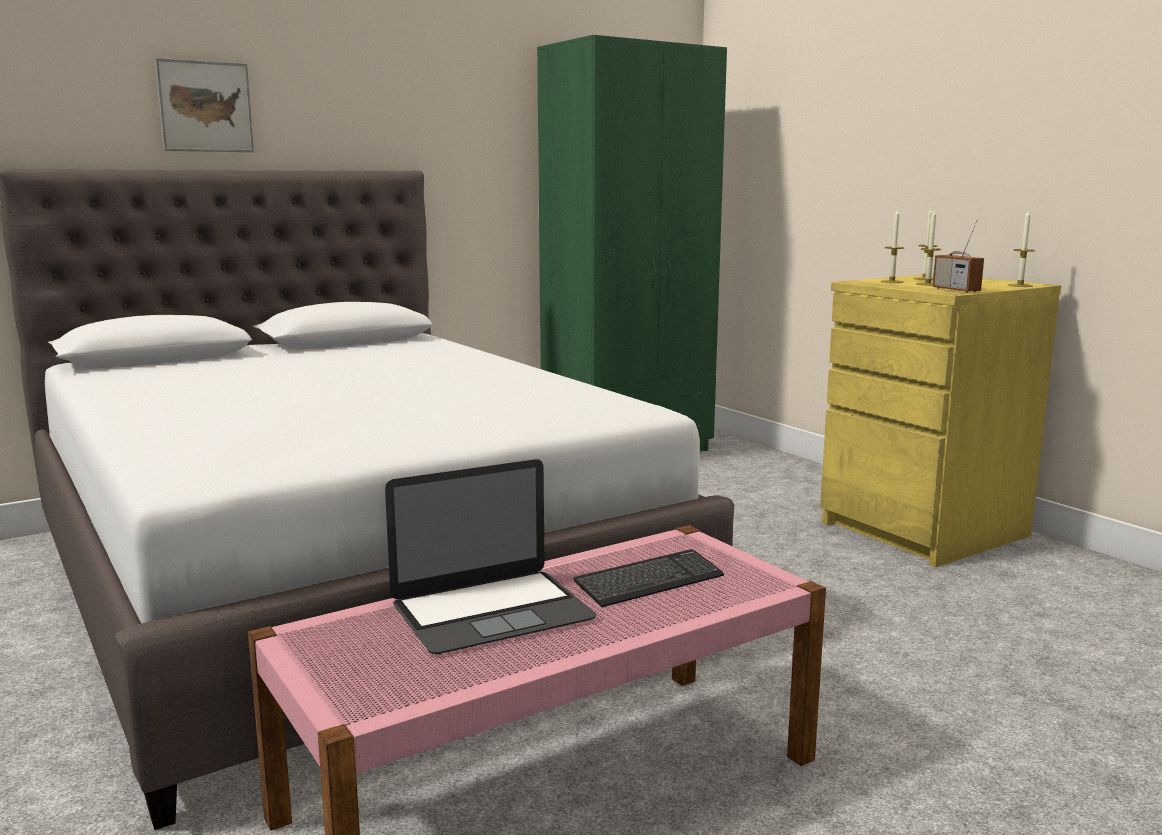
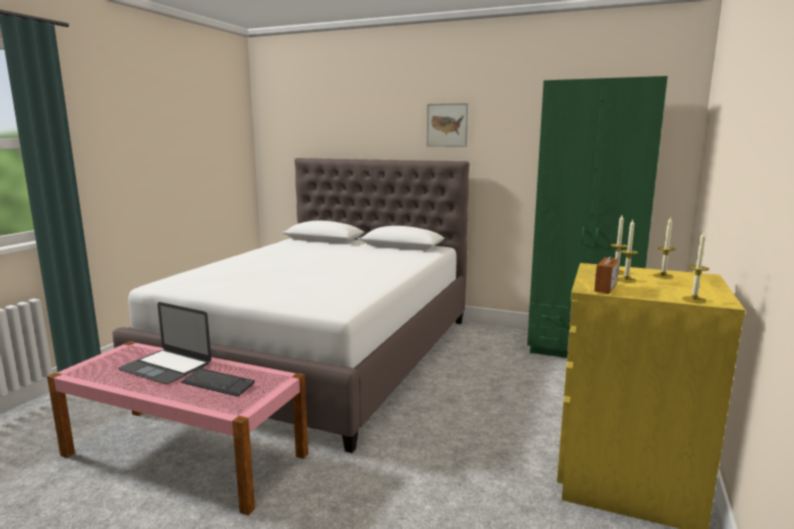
camera: 55 degrees right, 0 degrees up
picture [155,58,254,152] -> picture moved to [427,103,468,147]

